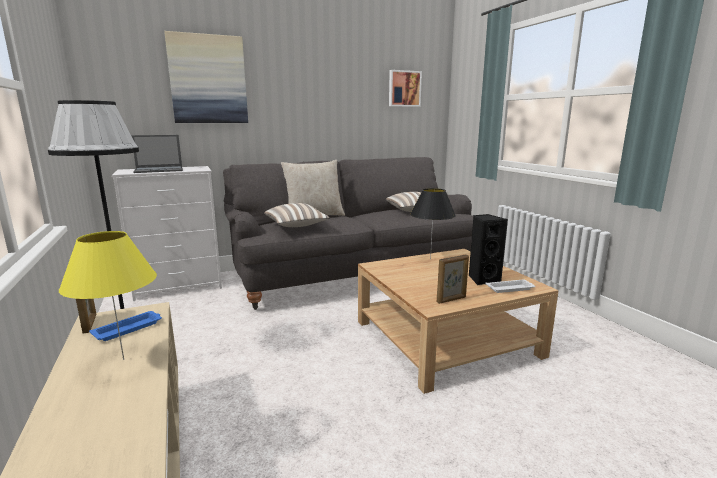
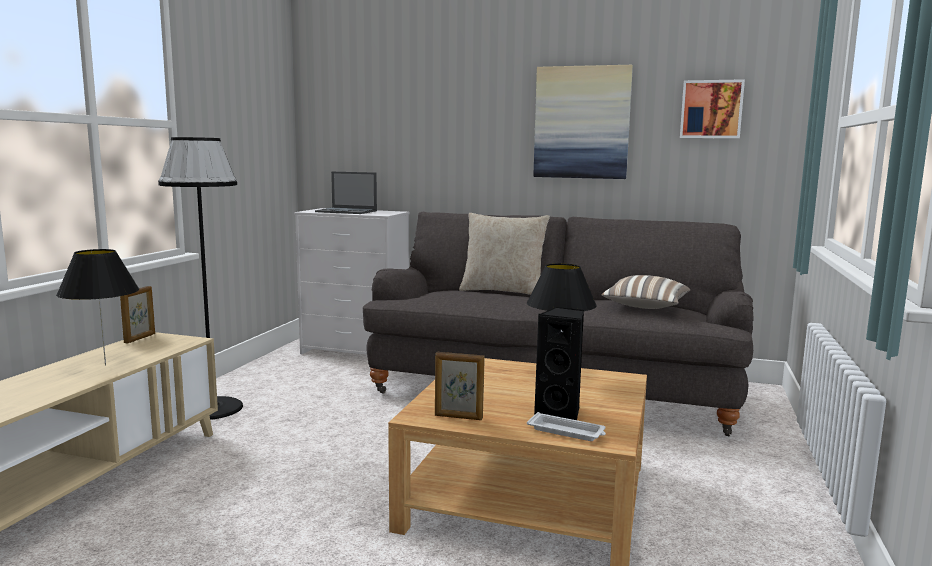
camera: 40 degrees right, 5 degrees down
yellow table lamp [59,231,157,360] -> black table lamp [56,249,139,365]
blue tray [89,311,162,341] -> none
picture [164,31,248,123] -> picture moved to [533,65,633,179]
pillow [264,203,330,227] -> none

